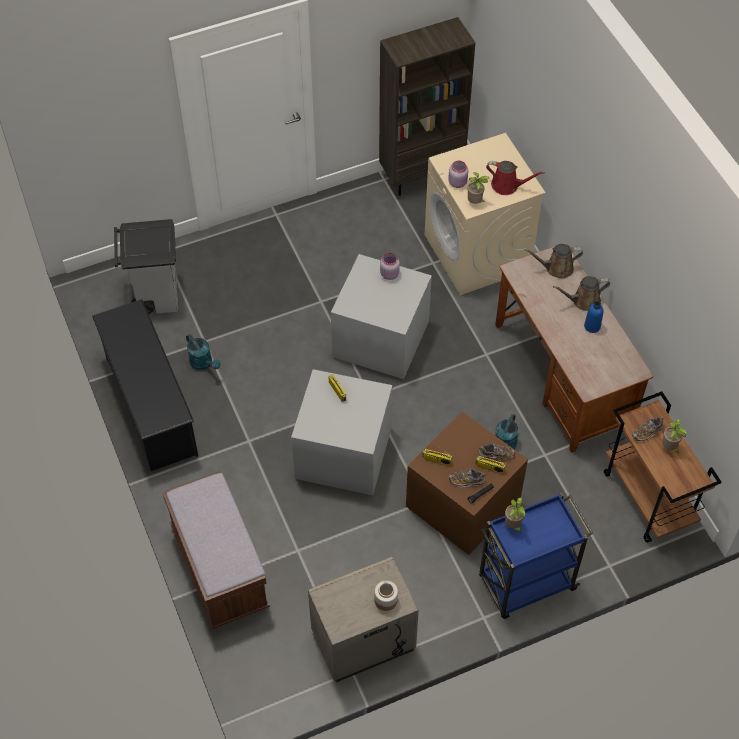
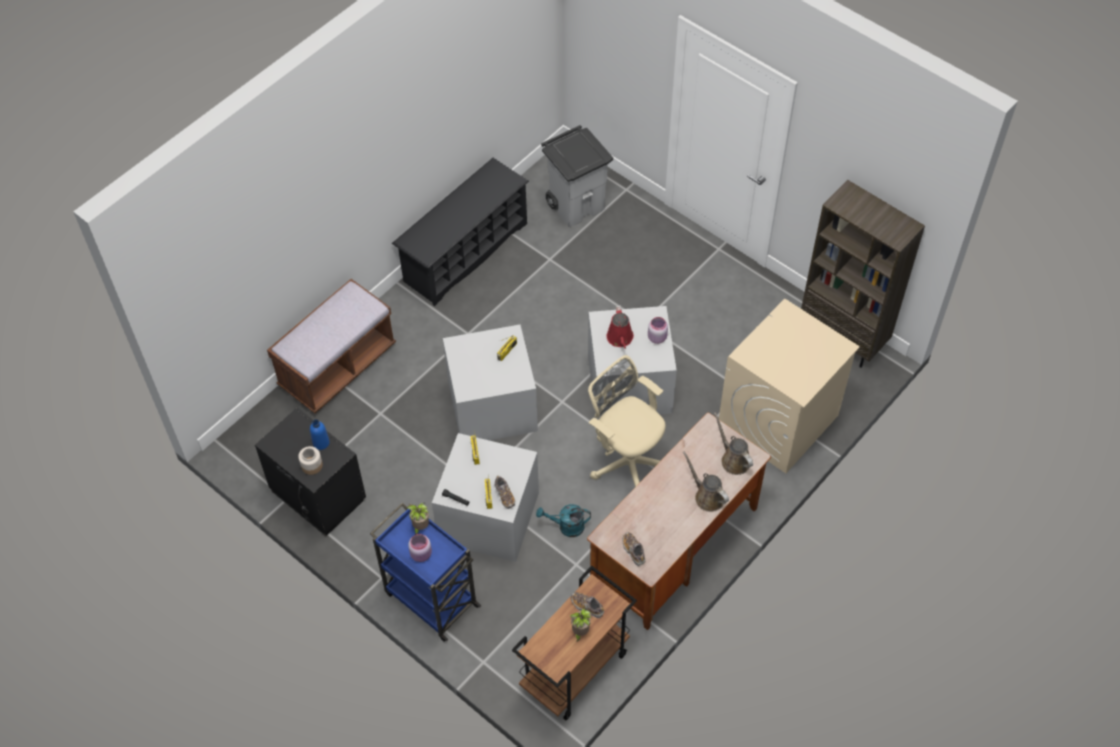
camera: 65 degrees right, 0 degrees up
turquoise watering can [186,334,221,370] -> none
beige nightstand [308,557,419,682] -> black nightstand [255,408,366,536]
brown storage box [406,412,528,555] -> grey storage box [432,433,539,562]
pink jar [448,161,468,188] -> pink jar moved to [408,534,432,562]
shoe [449,468,486,487] -> shoe moved to [622,532,645,566]
potted plant [467,172,490,204] -> none
red watering can [486,161,545,195] -> red watering can moved to [606,305,634,349]
blue bottle [584,301,603,333] -> blue bottle moved to [310,419,330,450]
none -> beige office chair [588,355,666,487]

